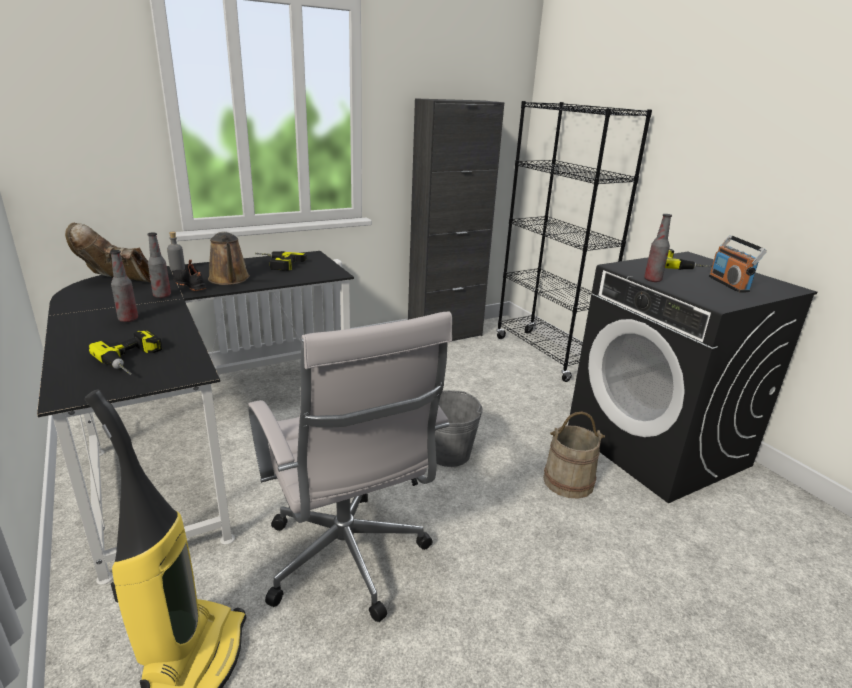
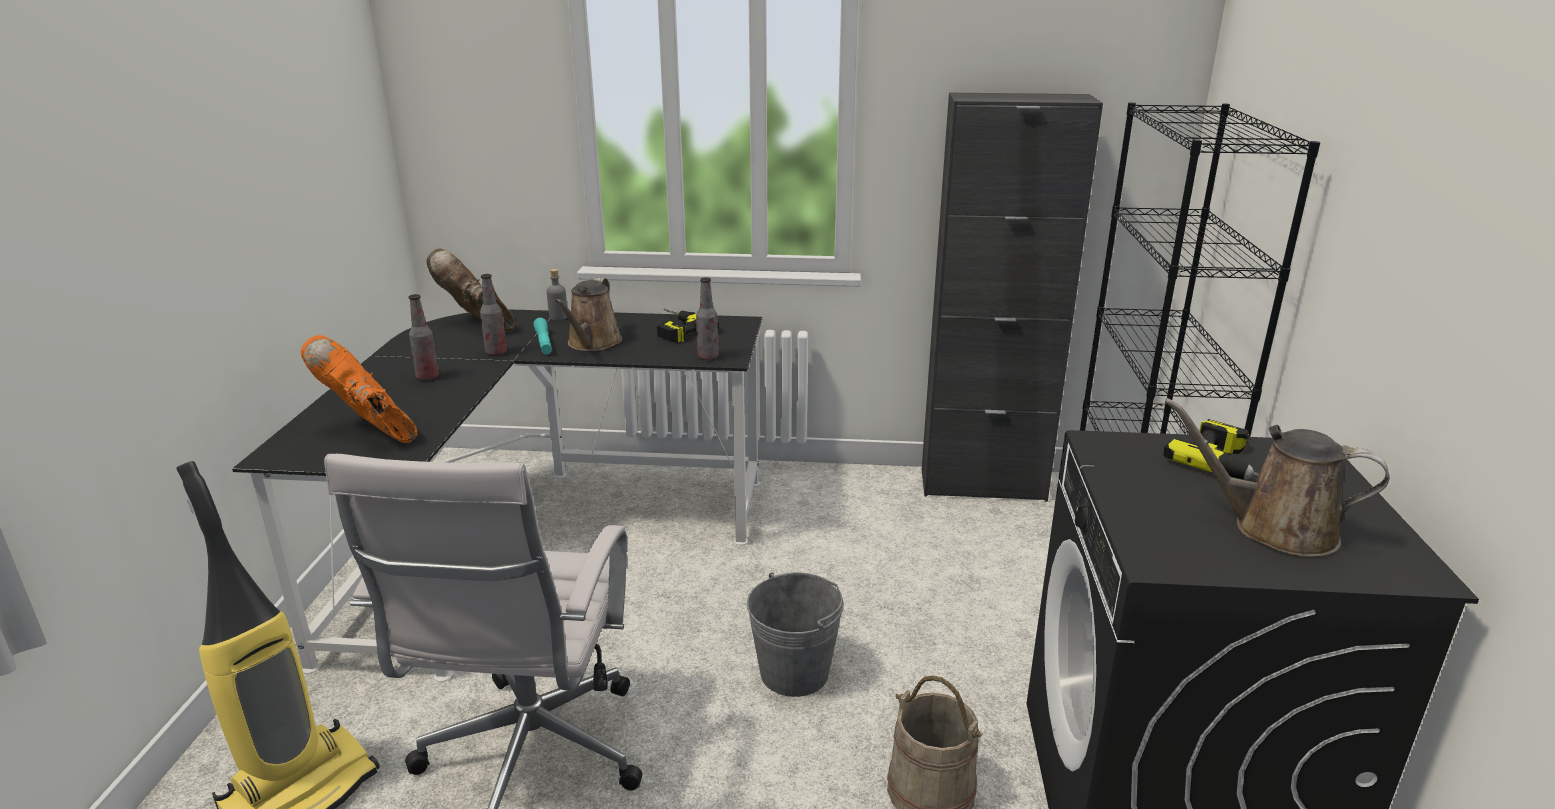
camera: 35 degrees right, 0 degrees up
power drill [89,330,162,375] -> orange boot [301,335,417,443]
black shoe [173,260,207,291] -> turquoise flashlight [533,318,552,354]
bottle [644,214,672,282] -> bottle moved to [696,277,719,360]
radio [709,235,767,292] -> brown watering can [1165,398,1389,557]

